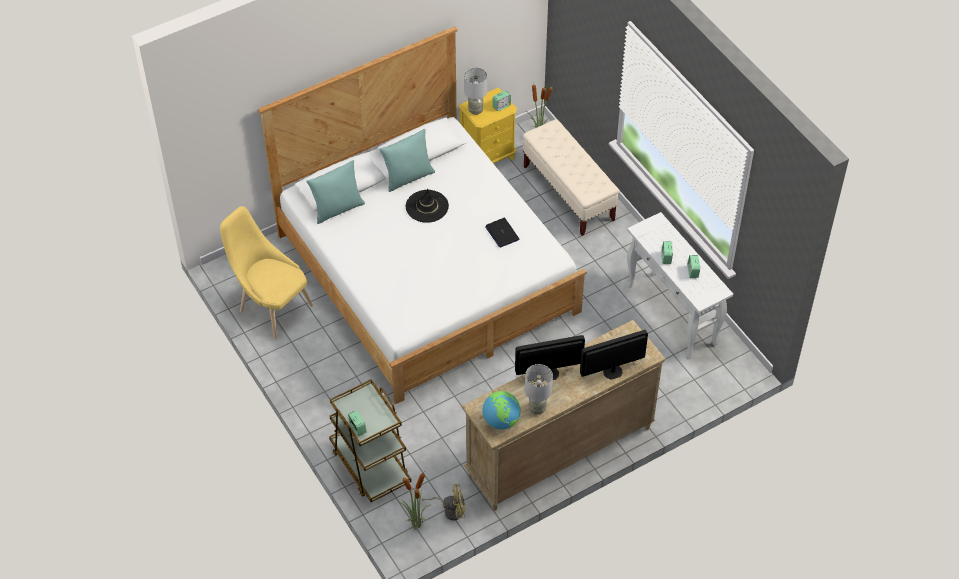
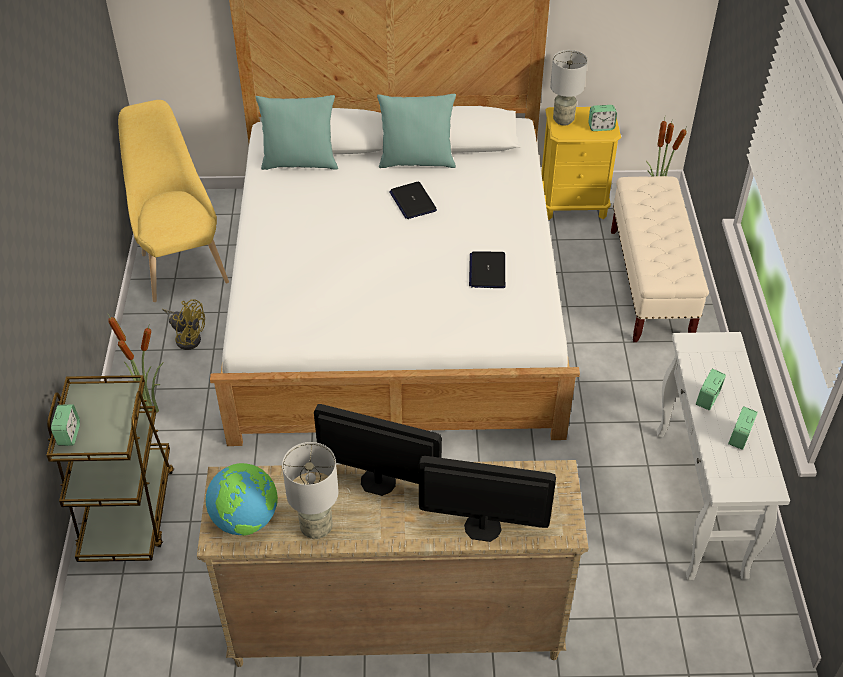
camera: 30 degrees right, 5 degrees down
potted plant [398,473,430,530] -> potted plant moved to [108,314,164,413]
black hat [406,189,449,223] -> laptop [389,181,437,219]
yellow fan [422,484,465,521] -> yellow fan moved to [162,299,205,350]

